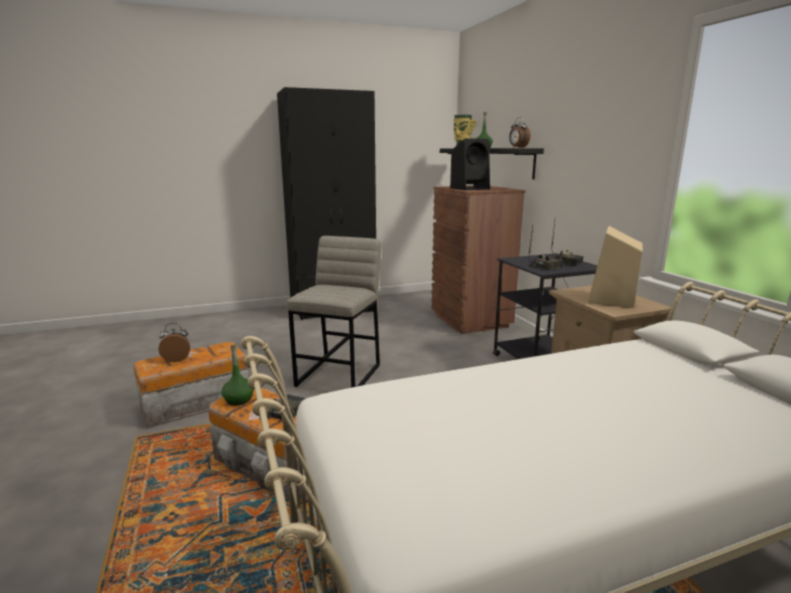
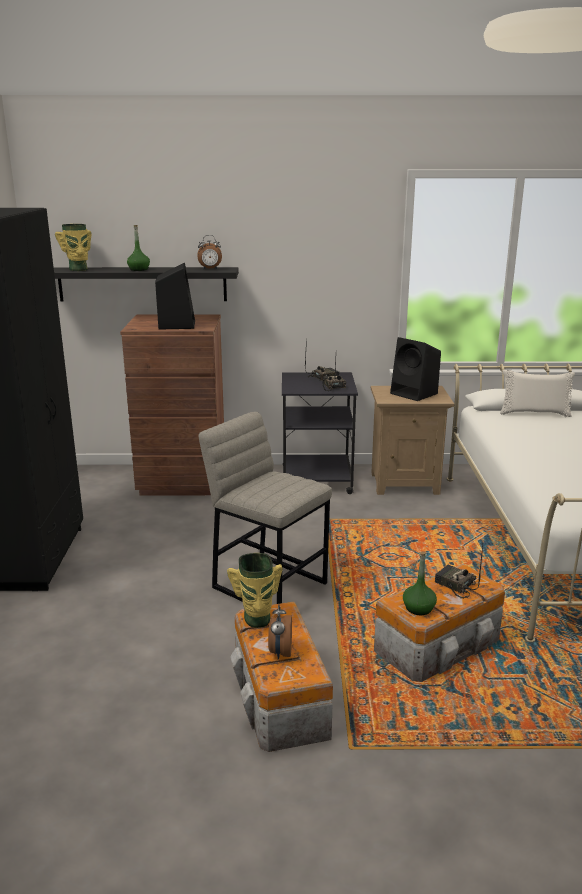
camera: 70 degrees left, 5 degrees up
beige speaker [588,226,643,308] -> black speaker [390,337,441,401]
none -> vase [227,553,283,628]
none -> white pillow [500,370,575,417]

